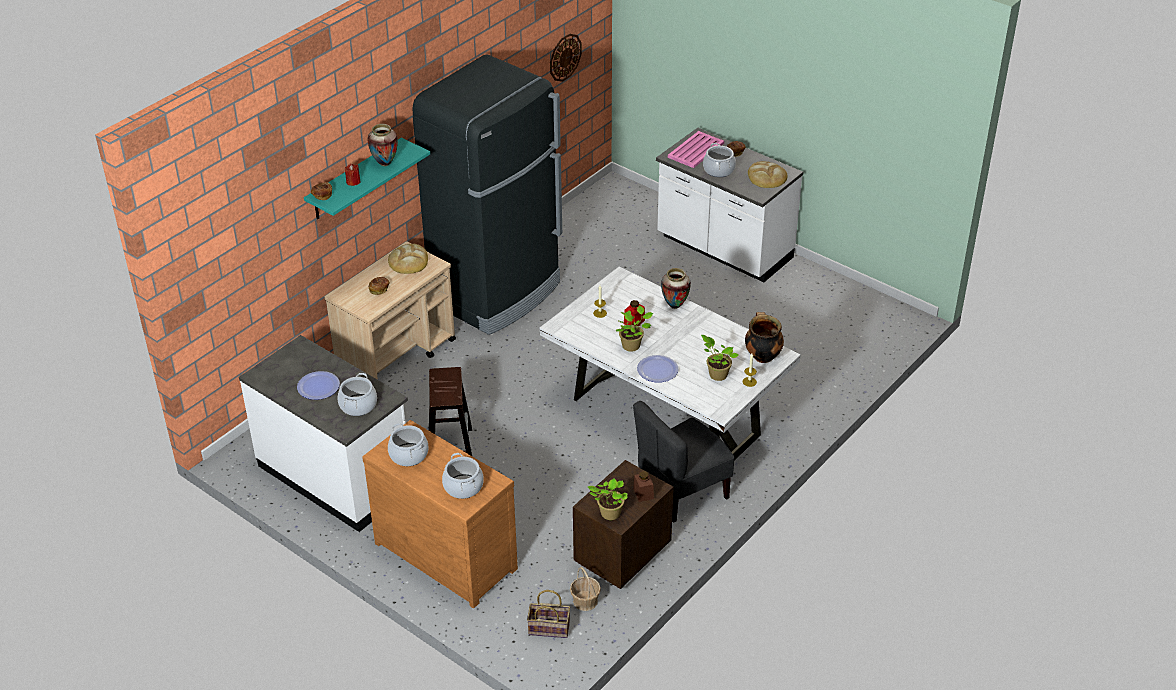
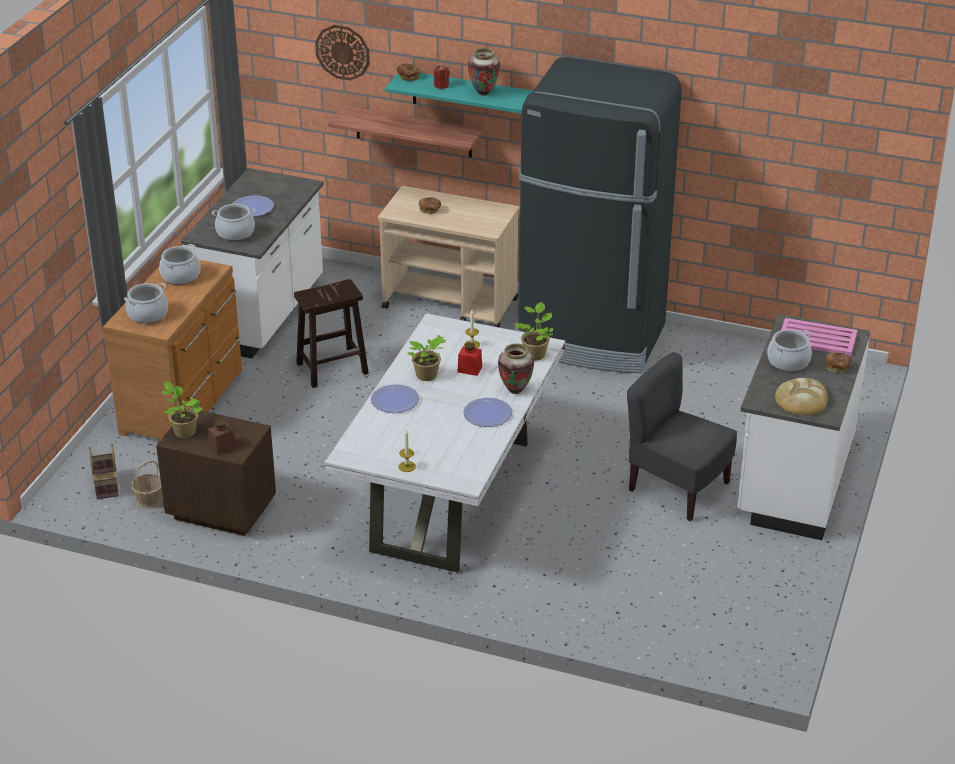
camera: 70 degrees right, 5 degrees down
bread [388,244,428,274] -> none
wall clock [550,33,582,82] -> wall clock moved to [315,25,370,81]
grey chair [633,401,734,523] -> grey chair moved to [627,352,737,521]
potted plant [701,335,738,381] -> potted plant moved to [514,302,553,361]
cooking pot [745,312,784,363] -> none
none -> shelf [328,105,484,158]
none -> plate [463,398,513,427]

